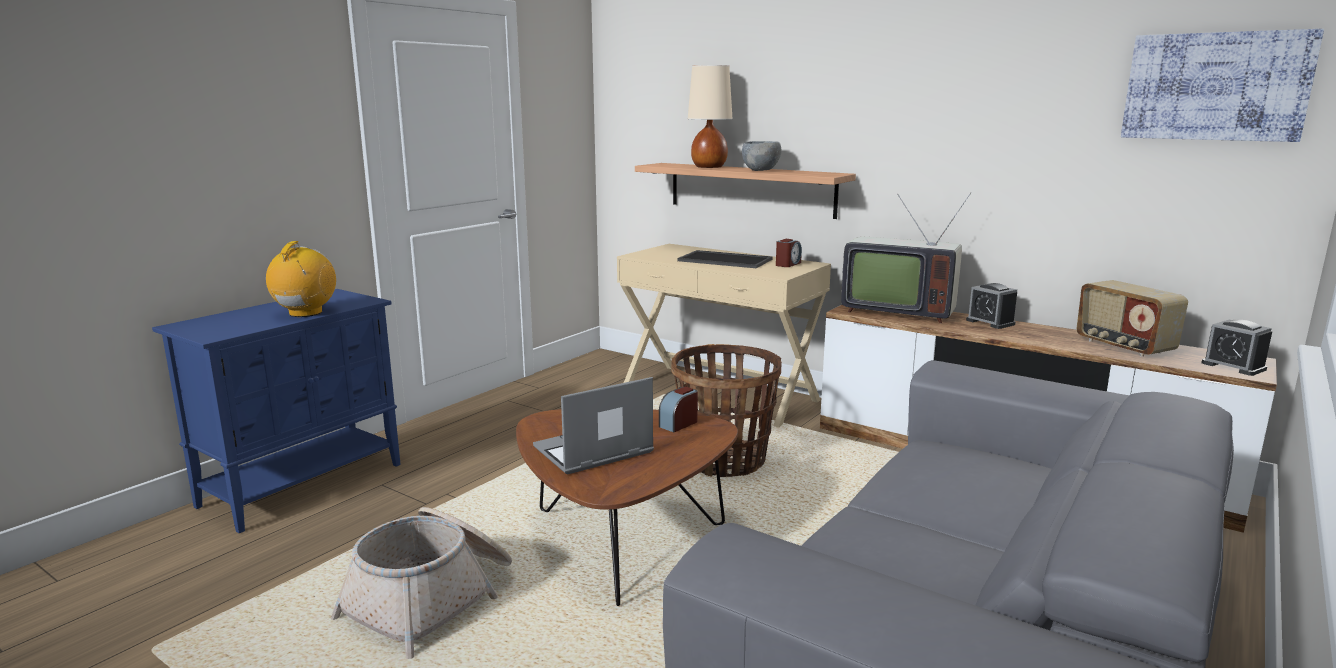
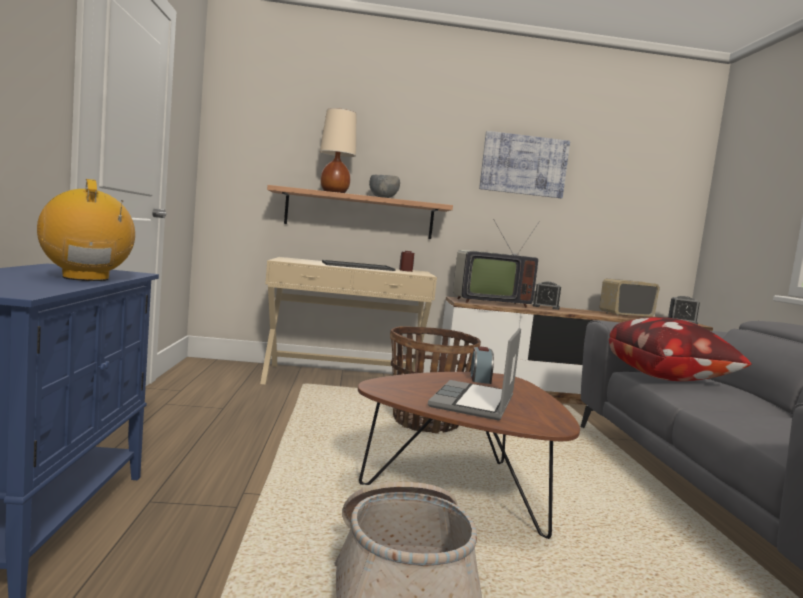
camera: 40 degrees left, 10 degrees down
radio [1076,280,1188,357] -> radio turned 135 degrees clockwise [600,279,660,318]
picture [1121,29,1324,142] -> picture moved to [479,131,570,198]
none -> pillow [609,317,752,381]

